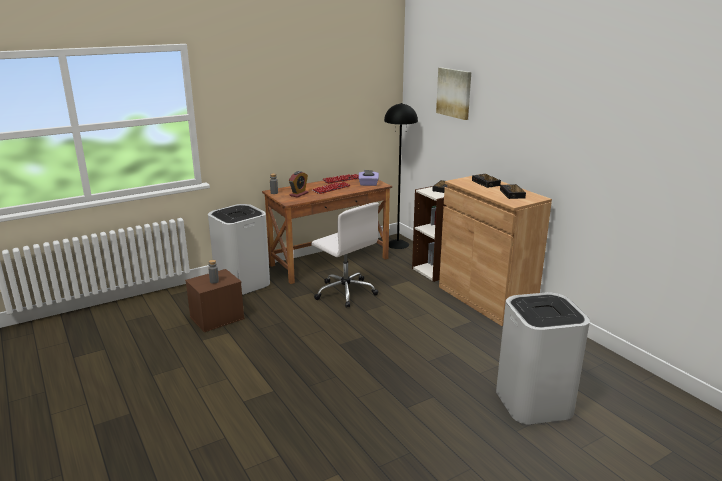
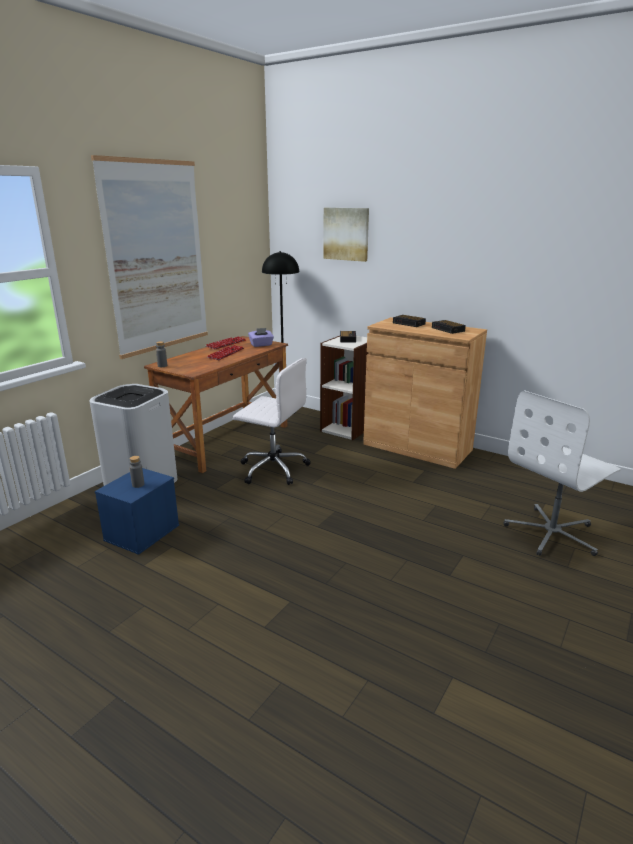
camera: 25 degrees left, 0 degrees up
brown storage box [185,269,245,332] -> blue storage box [95,468,179,555]
alarm clock [289,171,308,198] -> none
white trash can [496,292,590,425] -> white office chair [504,390,621,556]
none -> picture [91,155,208,359]

